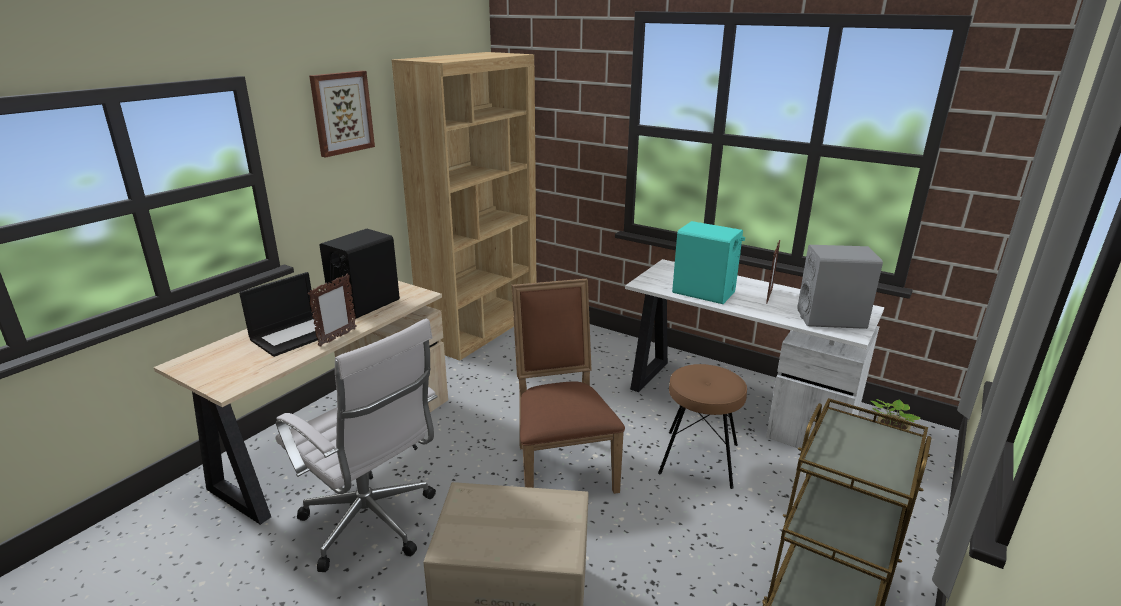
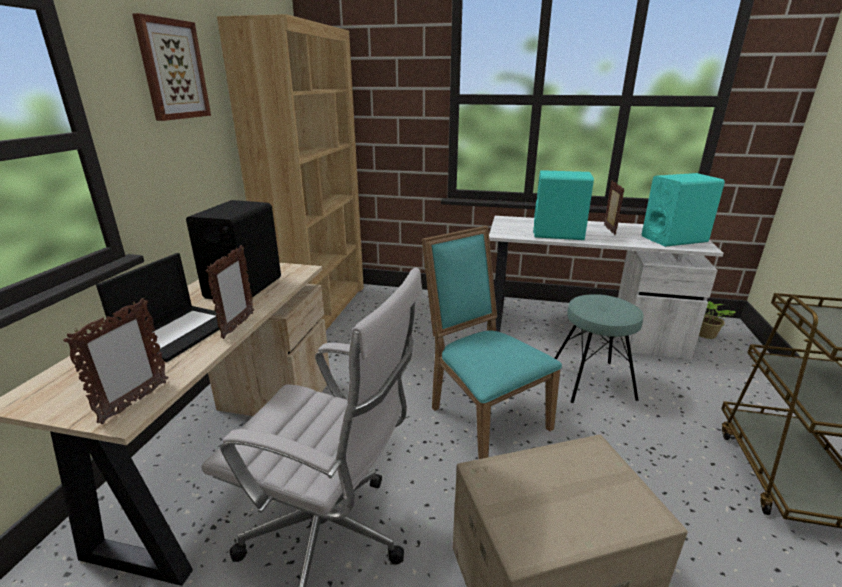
camera: 20 degrees left, 0 degrees up
brown chair [512,279,625,494] -> turquoise chair [422,226,562,459]
brown stool [658,364,747,489] -> turquoise stool [555,294,644,403]
grey speaker [797,245,883,329] -> turquoise speaker [642,173,725,247]
none -> picture frame [63,298,169,424]

